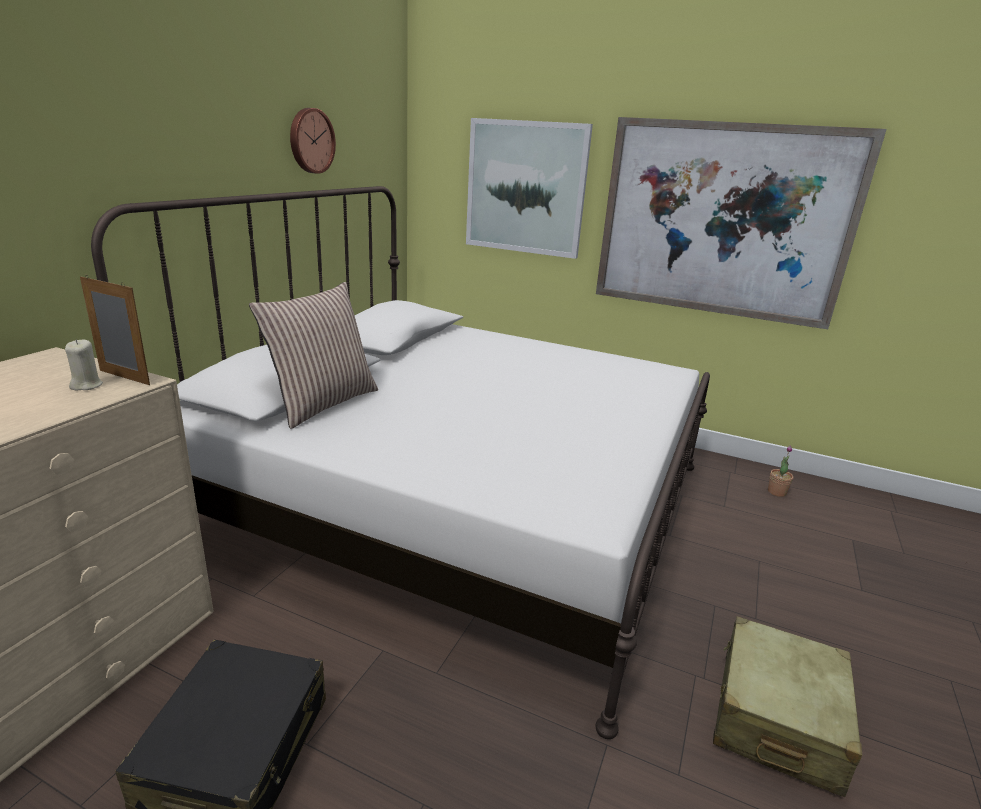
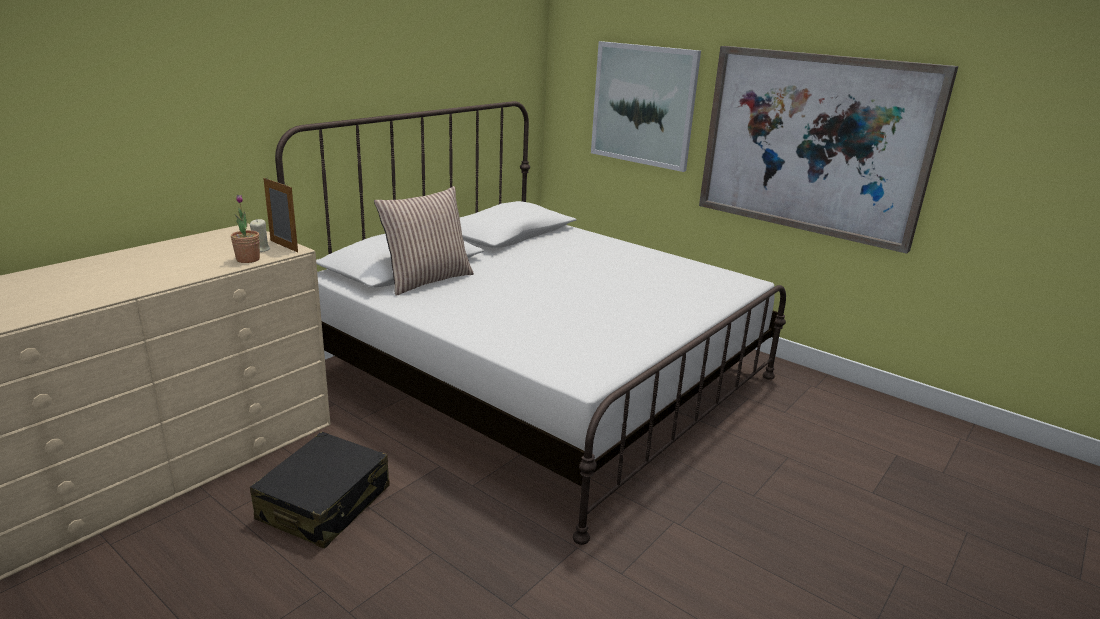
camera: 15 degrees right, 0 degrees up
wall clock [290,108,336,174] -> none
beige suitcase [713,616,862,797] -> none
potted plant [768,446,793,497] -> potted plant moved to [231,195,260,263]

